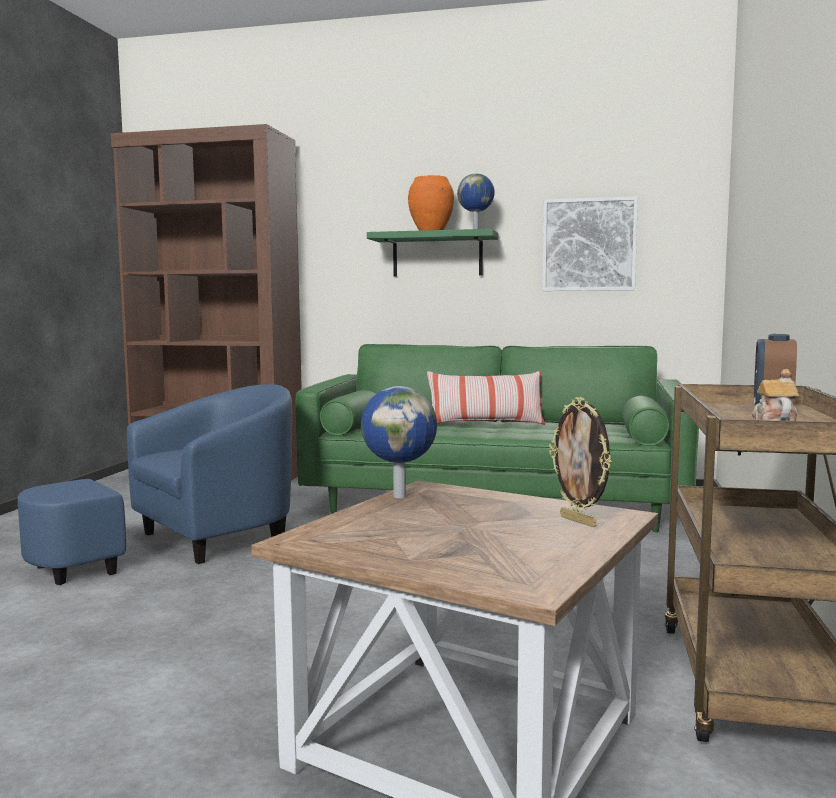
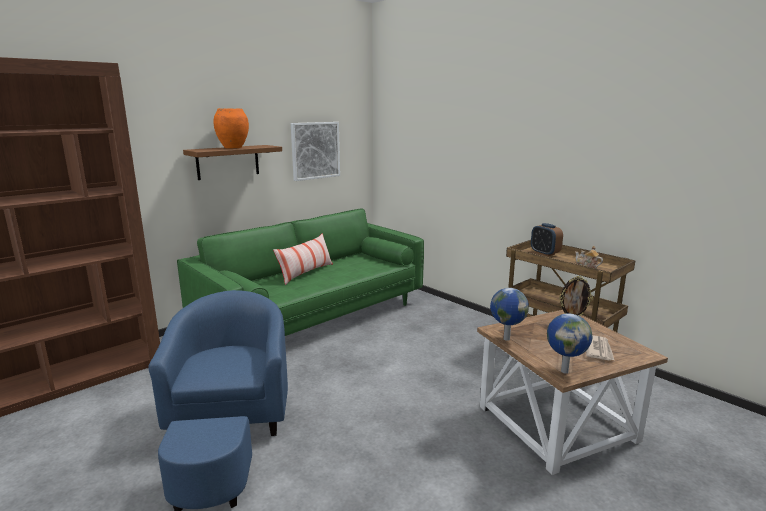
camera: 55 degrees left, 10 degrees up
green shelf [367,229,498,277] -> brown shelf [183,145,282,180]
globe [457,173,495,229] -> globe moved to [547,313,592,373]
none -> newspaper [586,335,614,360]

